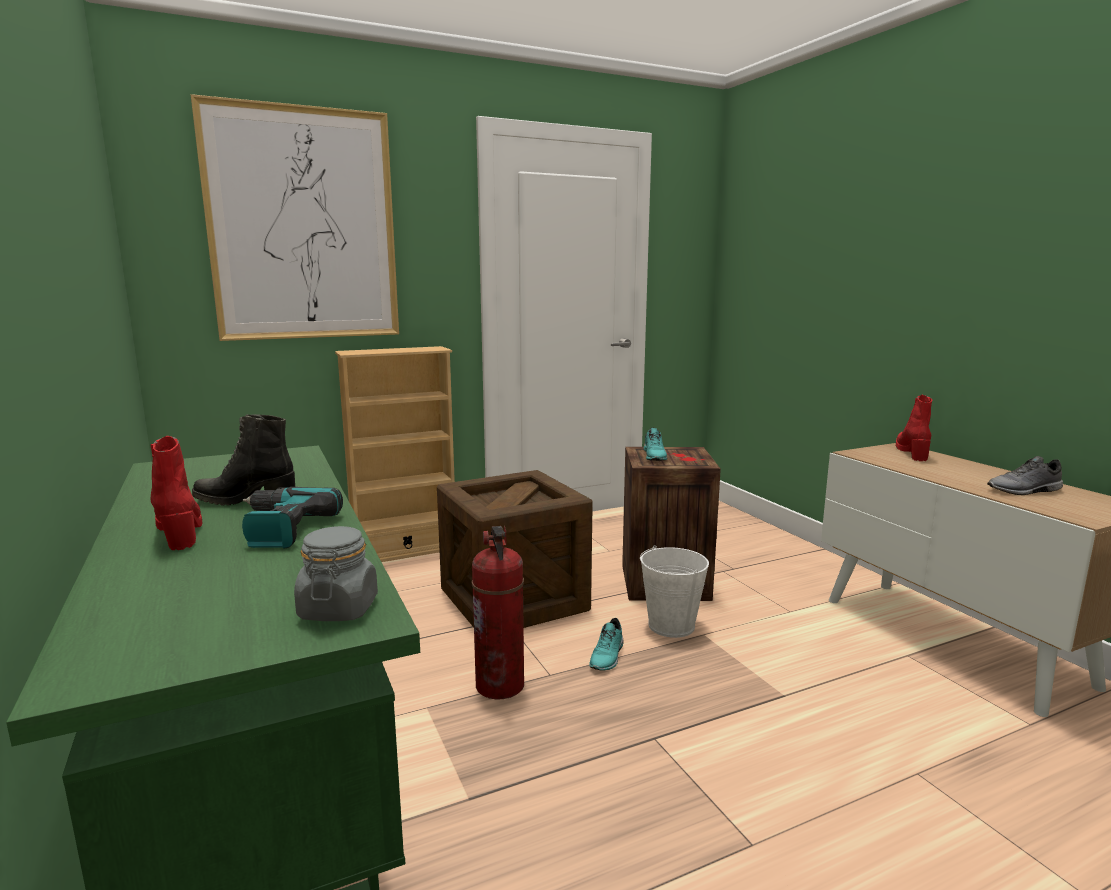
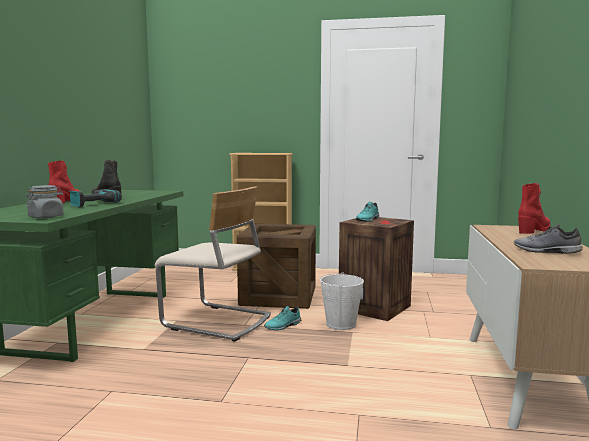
camera: 35 degrees right, 5 degrees down
picture [191,94,399,341] -> none
fire extinguisher [472,526,524,699] -> beige chair [155,186,271,342]

